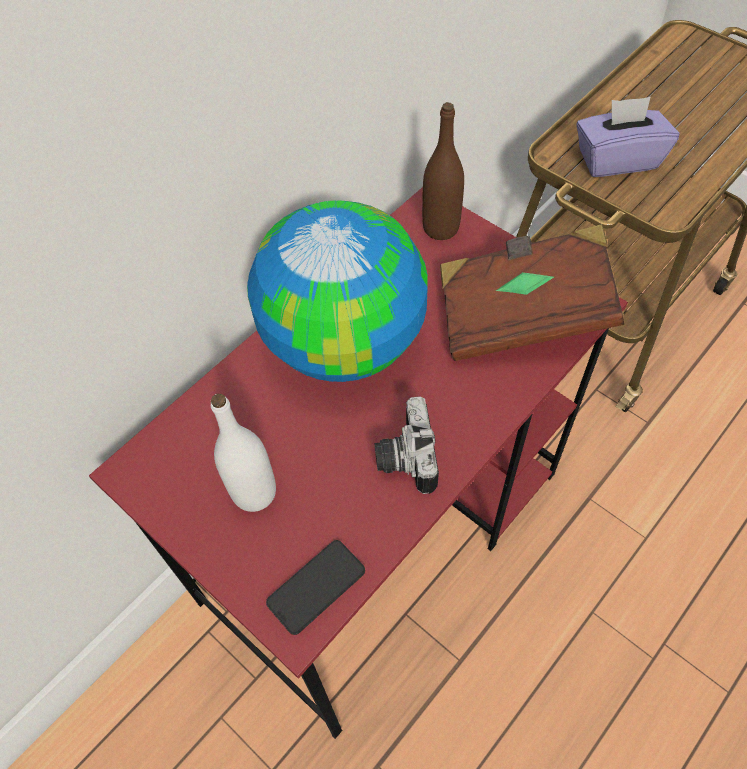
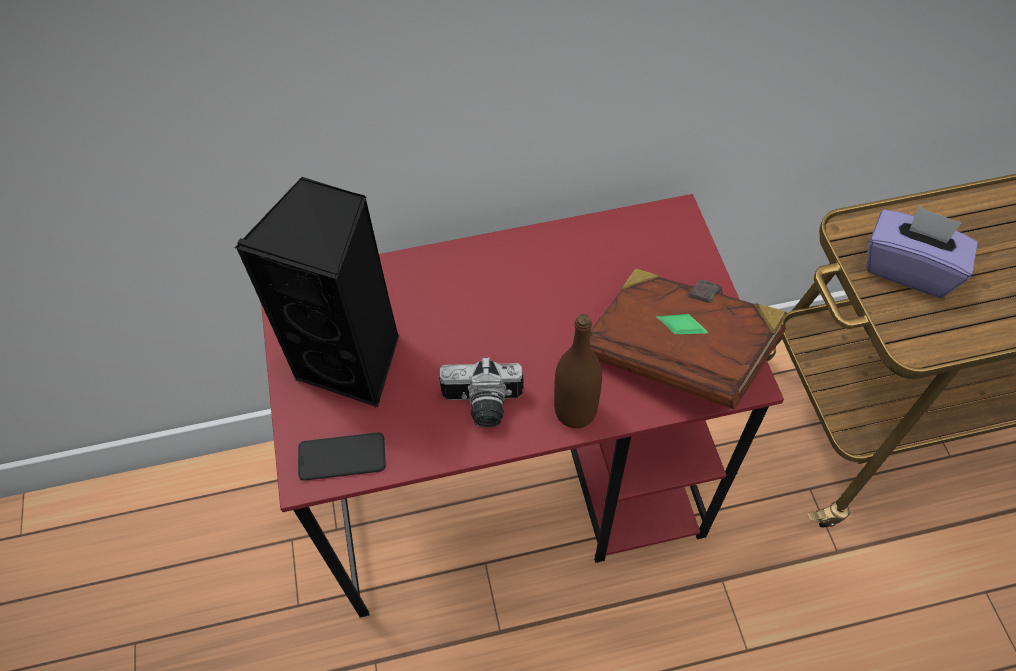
camera: 35 degrees right, 0 degrees up
white bottle [211,394,276,512] -> black speaker [235,176,399,407]
globe [247,200,428,382] -> none
camera [375,396,439,494] -> camera turned 120 degrees counterclockwise [439,357,524,428]
brown bottle [422,102,464,240] -> brown bottle moved to [554,314,602,428]

